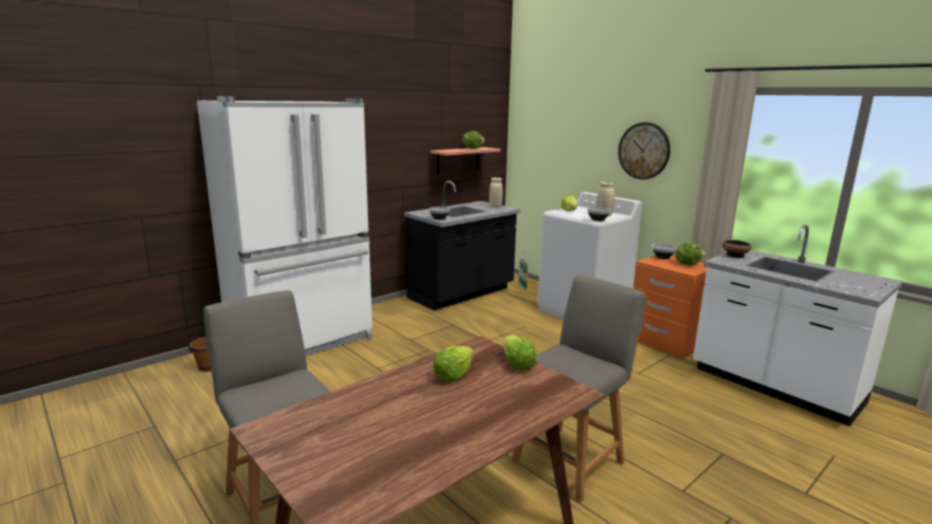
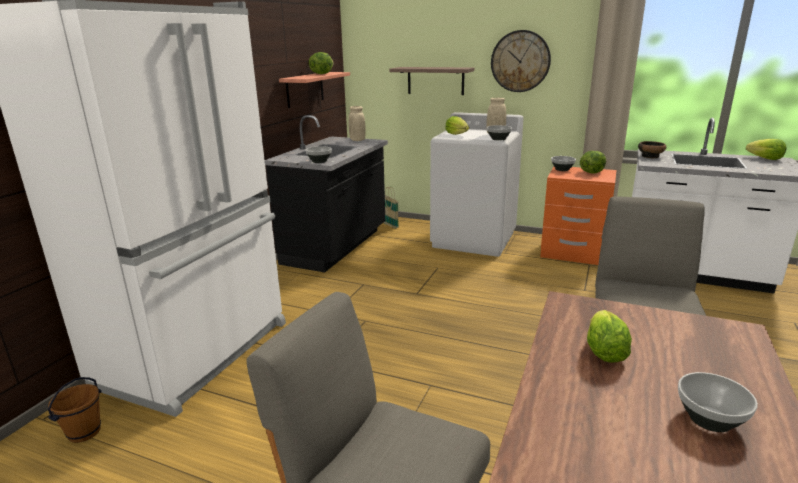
camera: 25 degrees left, 5 degrees up
lettuce [504,335,536,370] -> lettuce moved to [746,139,787,160]
none -> shelf [389,67,474,95]
none -> bowl [678,372,758,432]

